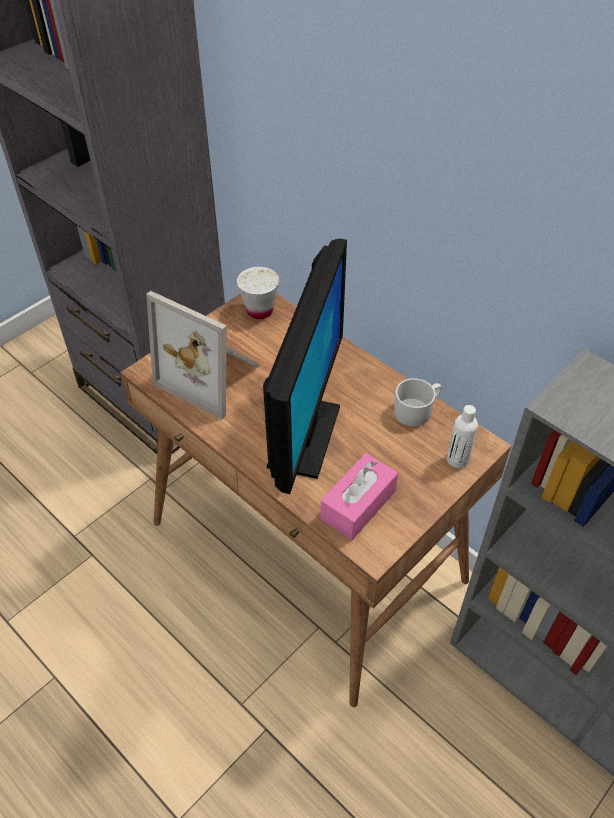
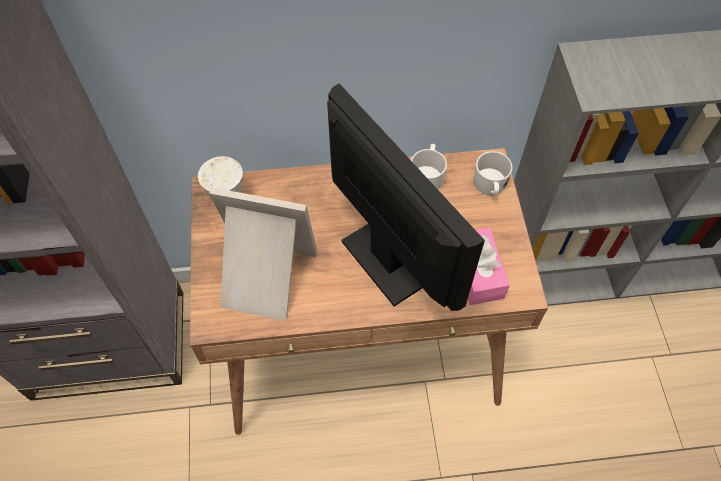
camera: 50 degrees left, 10 degrees up
picture frame [146,291,260,420] -> picture frame turned 150 degrees counterclockwise [209,187,317,321]
white bottle [447,405,478,468] -> white mug [473,151,513,195]

